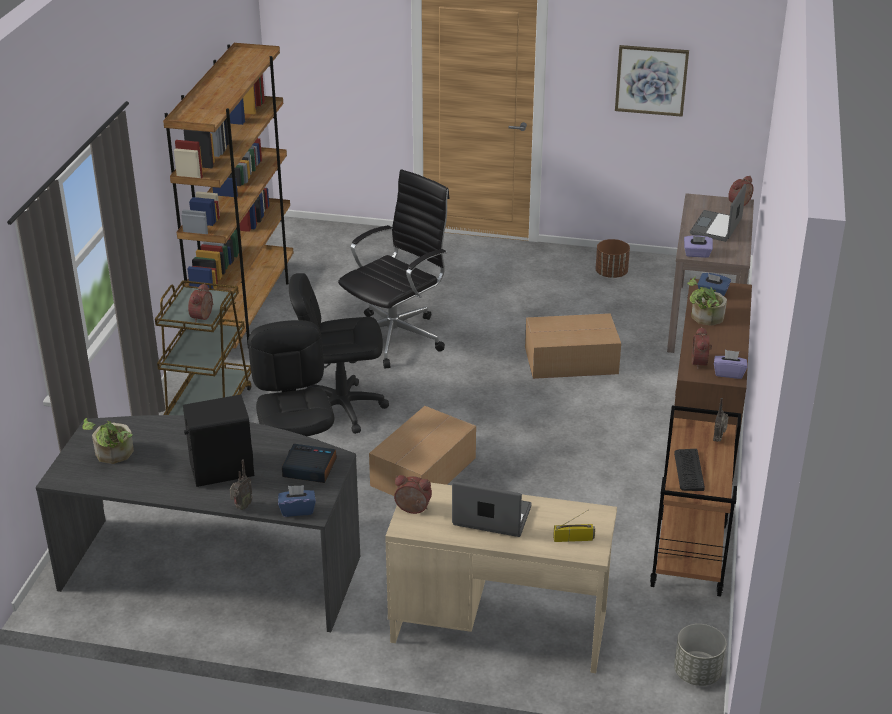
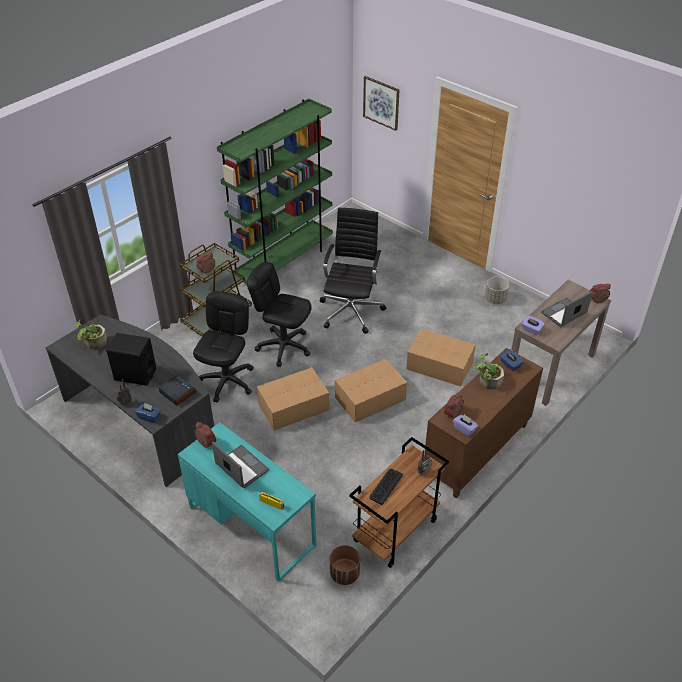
camera: 30 degrees right, 10 degrees up
brown bookcase [163,43,294,349] -> green bookcase [217,99,333,284]
black office chair [338,169,450,369] -> black office chair turned 60 degrees counterclockwise [320,208,386,334]
beige desk [385,483,617,673] -> turquoise desk [178,422,316,581]
brown planter [596,239,630,278] -> brown planter moved to [330,545,360,585]
picture [615,45,689,117] -> picture moved to [363,76,400,131]
grey planter [674,624,726,686] -> grey planter moved to [485,277,509,304]
none -> cardboard box [335,359,407,422]

